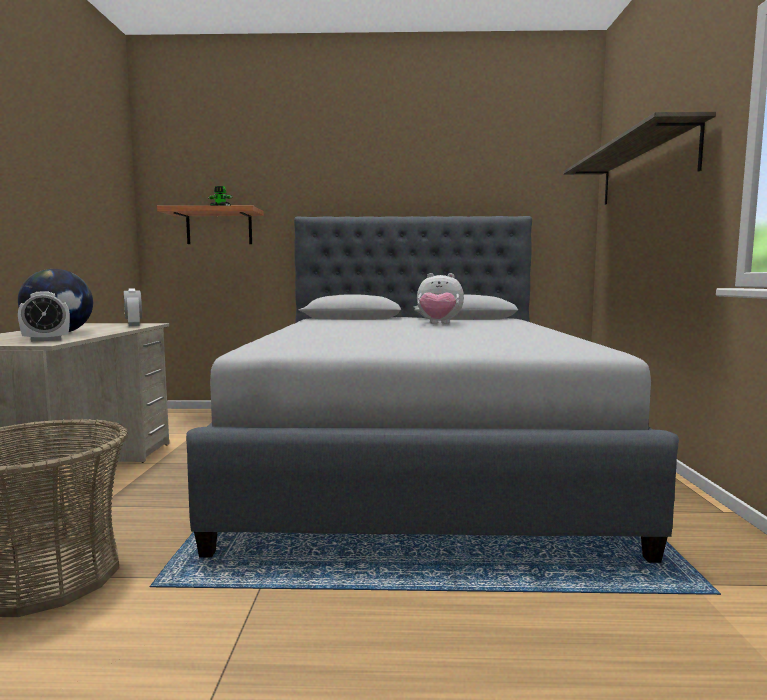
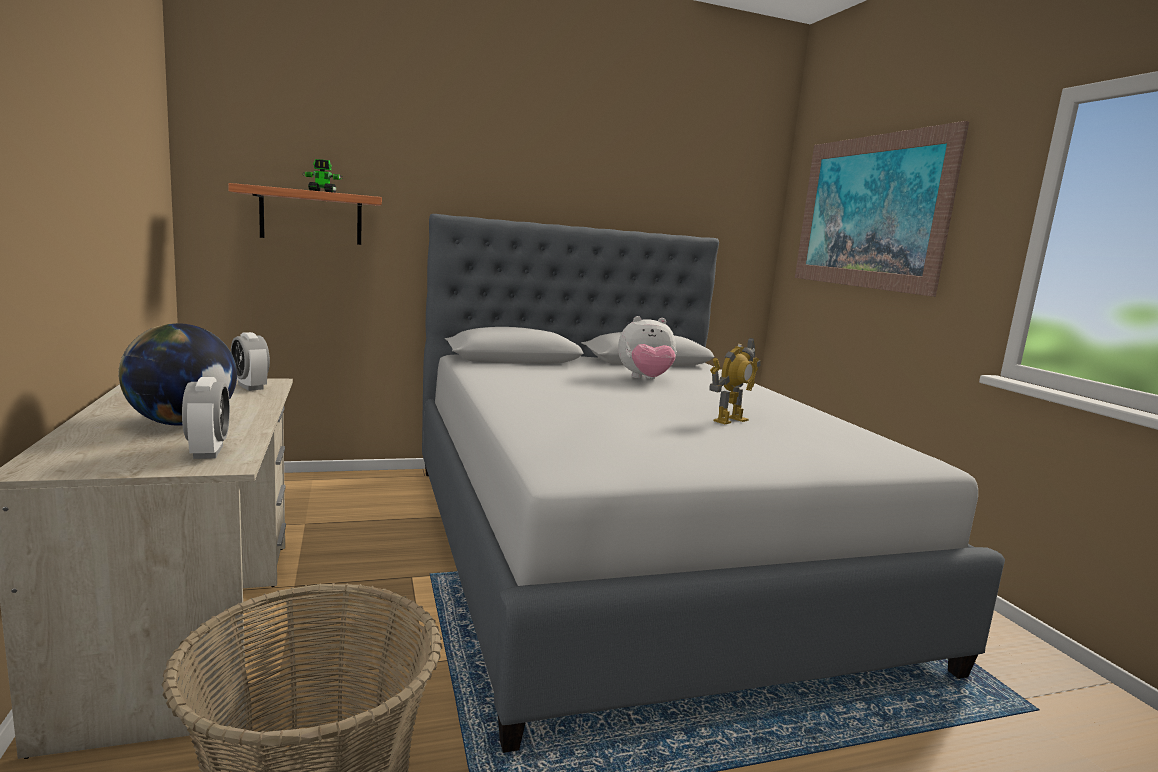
camera: 20 degrees left, 5 degrees up
alarm clock [18,291,70,342] -> alarm clock turned 60 degrees counterclockwise [182,377,230,459]
shelf [563,112,716,205] -> picture [795,121,969,297]
none -> toy robot [709,337,761,424]

